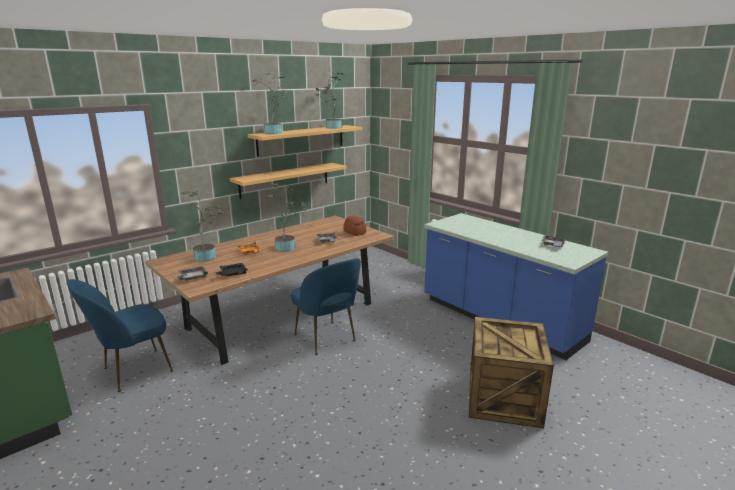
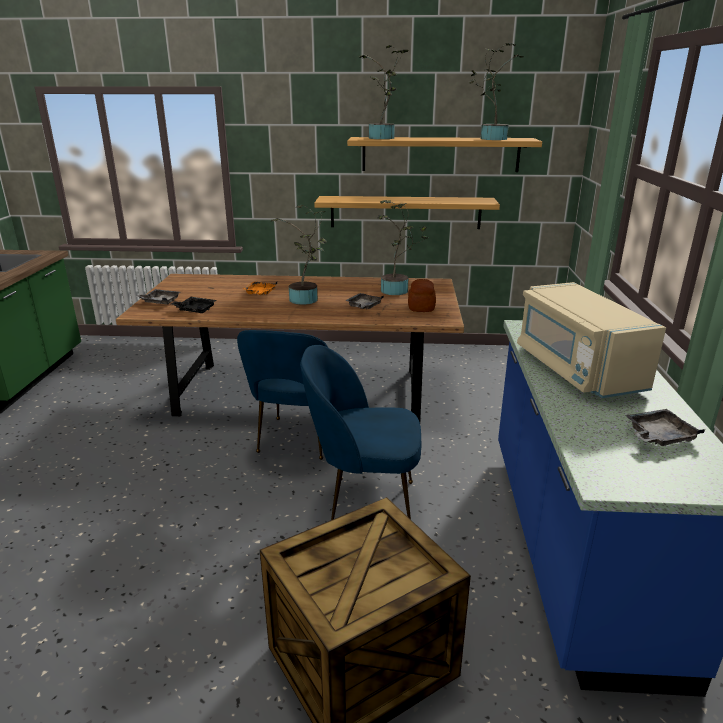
camera: 45 degrees right, 5 degrees up
blue chair [66,279,173,392] -> blue chair moved to [300,345,421,520]
potted plant [181,191,223,262] -> potted plant moved to [377,200,428,295]
none -> beige microwave [517,282,666,398]

